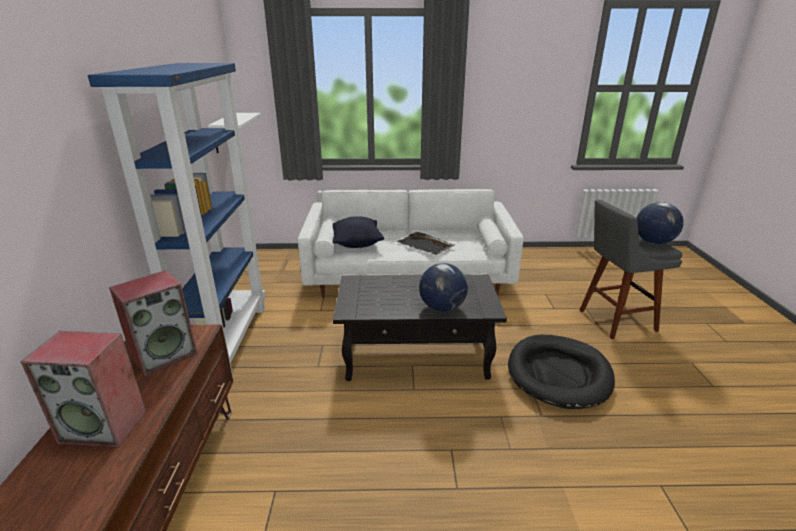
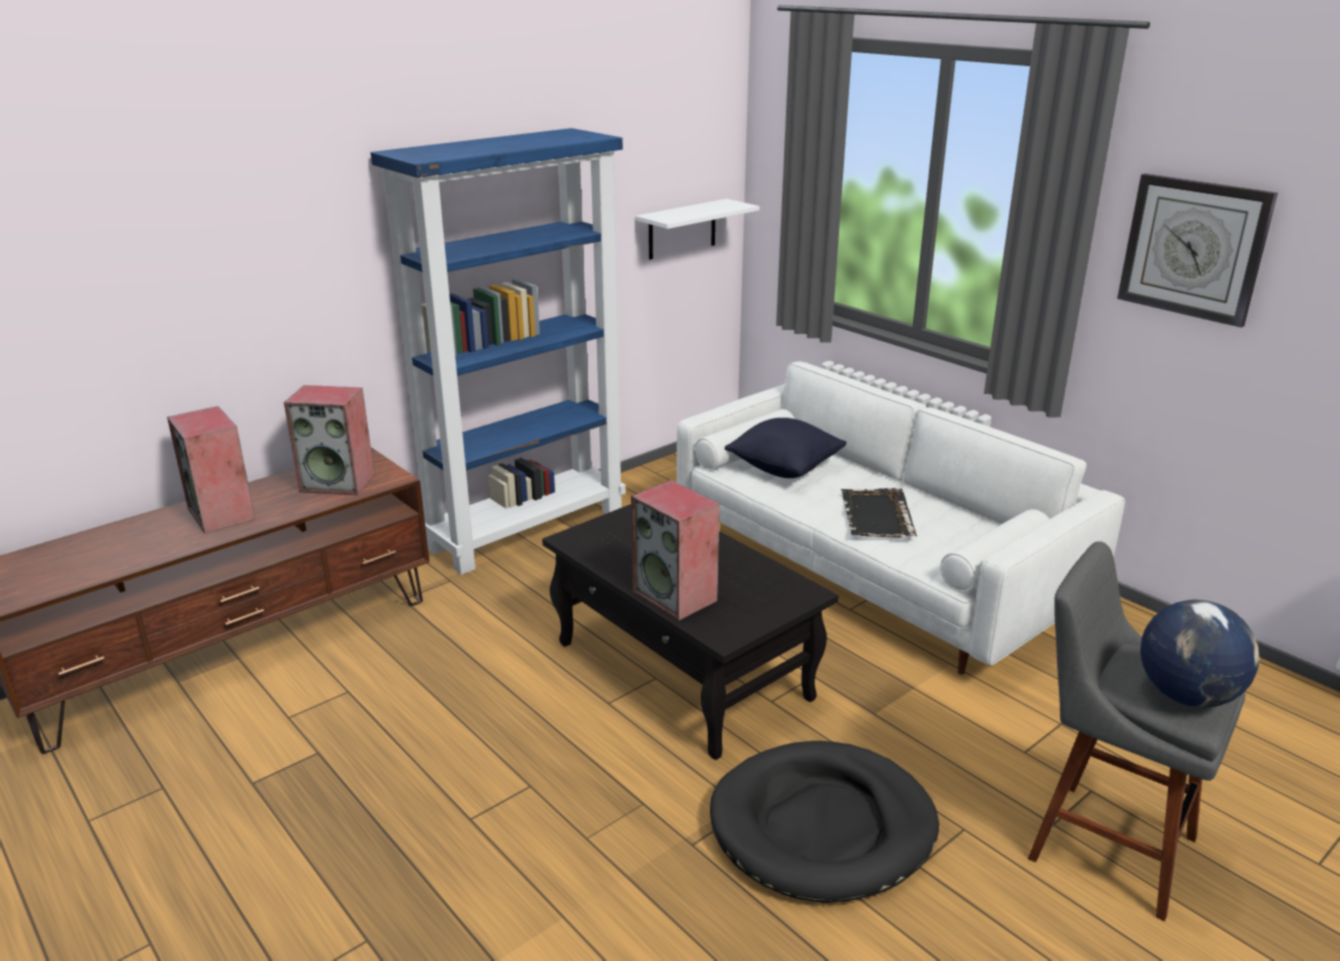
camera: 50 degrees right, 0 degrees up
globe [419,263,468,312] -> speaker [631,480,720,621]
none -> wall clock [1117,173,1278,328]

